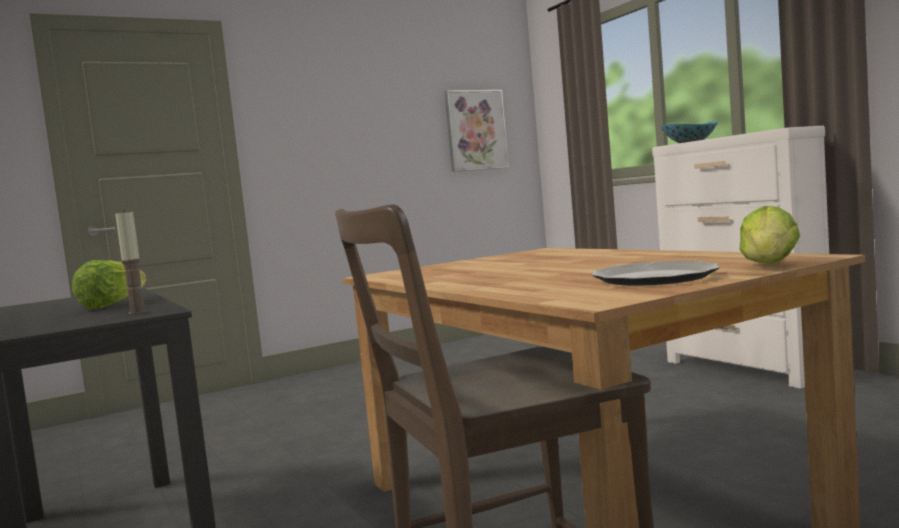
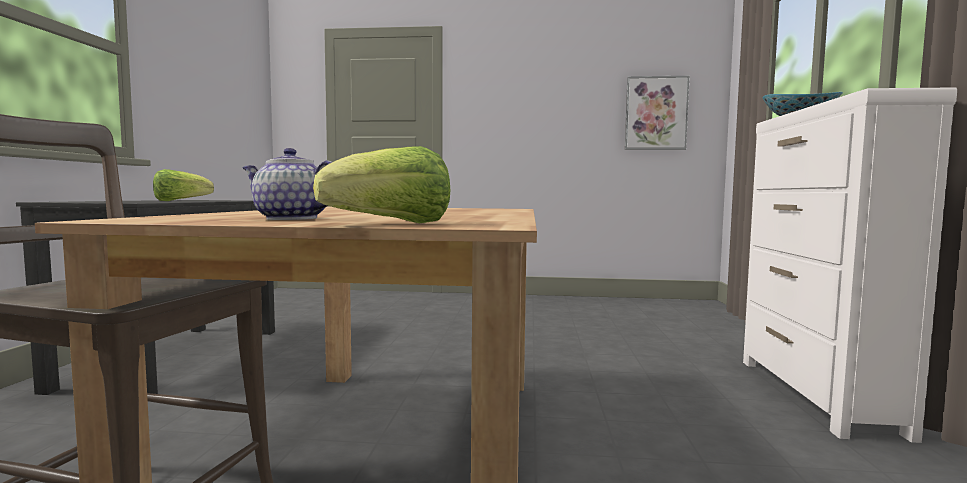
camera: 35 degrees right, 0 degrees up
candle [115,209,147,315] -> none
plate [592,261,720,285] -> teapot [243,148,332,220]

